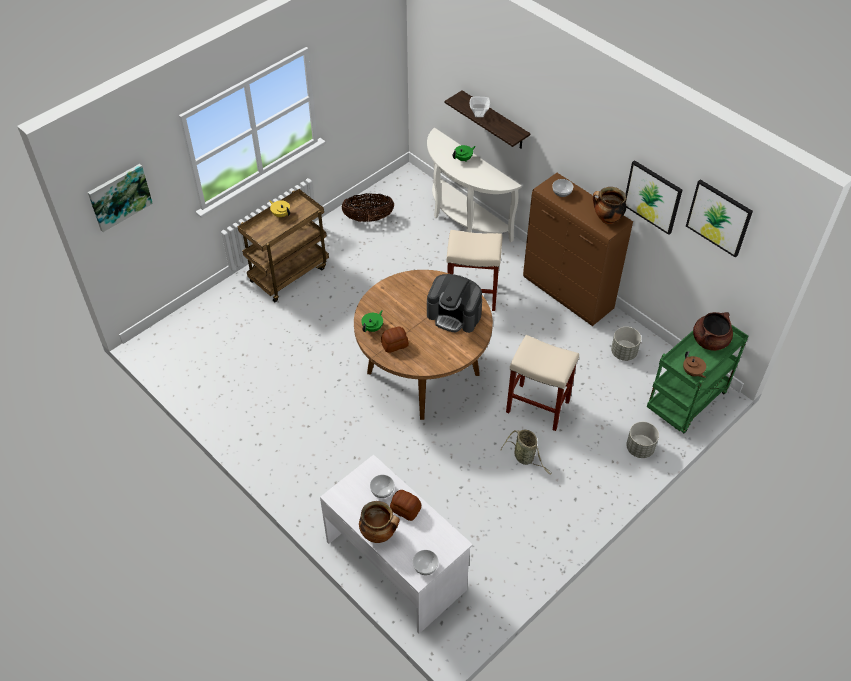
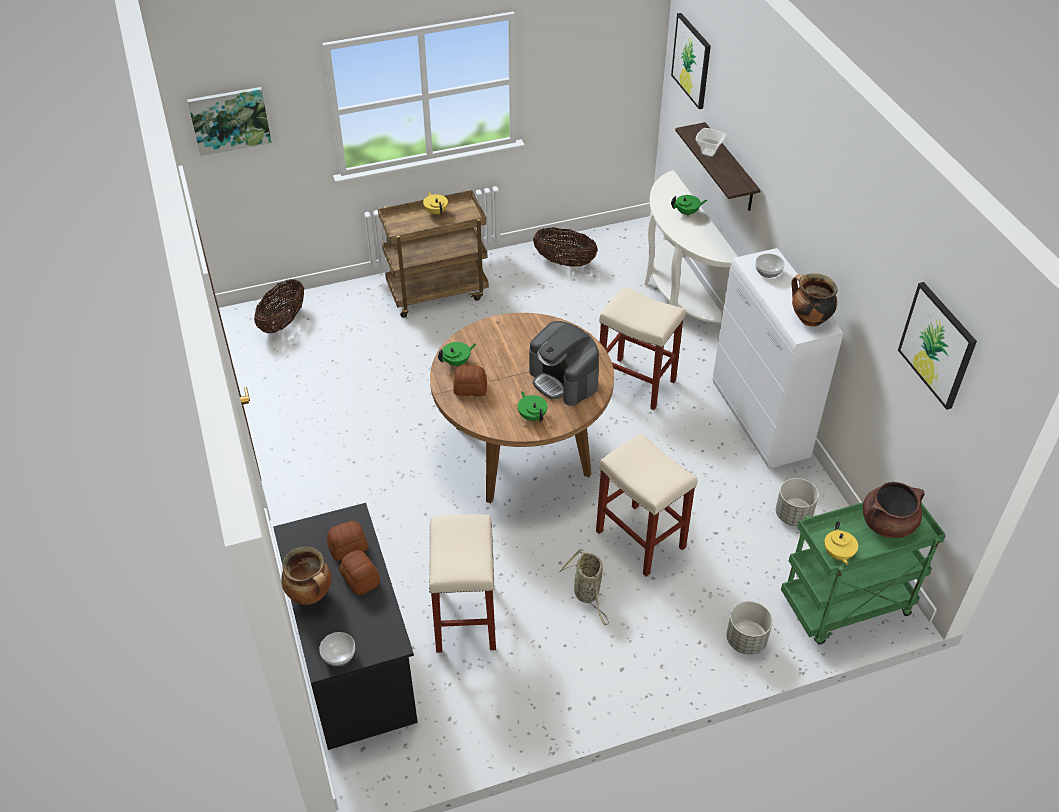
camera: 25 degrees right, 5 degrees down
white desk [320,455,473,634] -> black desk [273,503,418,750]
bowl [370,475,394,498] -> bread [327,521,368,561]
brown cabinet [523,173,633,326] -> white cabinet [713,248,844,469]
picture [625,160,682,235] -> picture moved to [671,13,711,109]
brown teapot [683,351,706,378] -> yellow teapot [824,522,858,565]
none -> basket [254,279,304,333]
none -> beige stool [429,514,496,653]
none -> green teapot [518,391,547,422]

